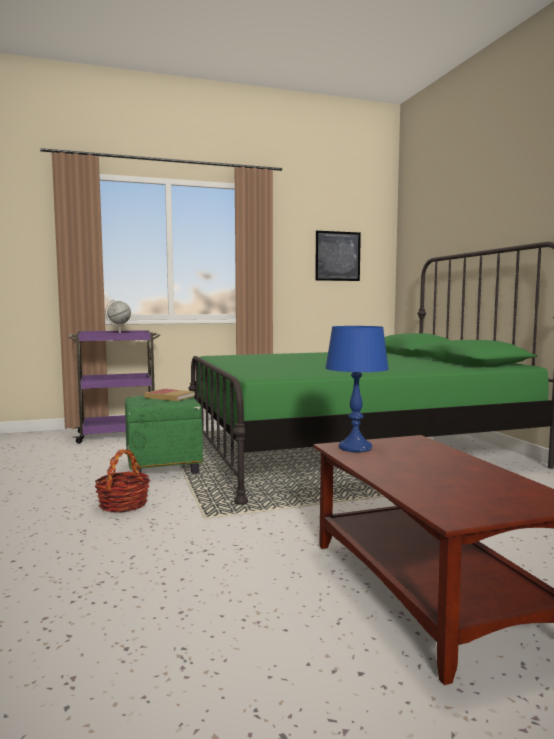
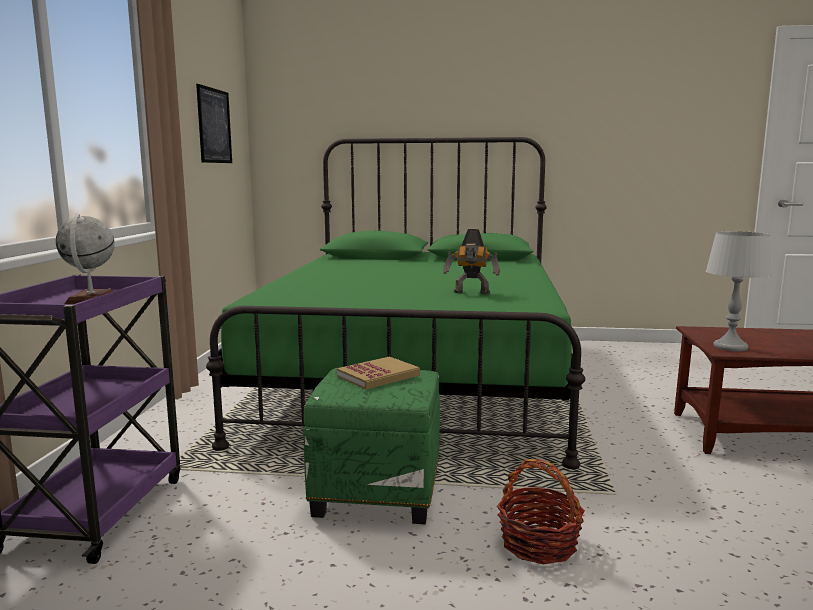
camera: 65 degrees left, 5 degrees up
blue table lamp [325,326,389,452] -> grey table lamp [706,231,772,351]
none -> toy robot [443,229,500,294]

